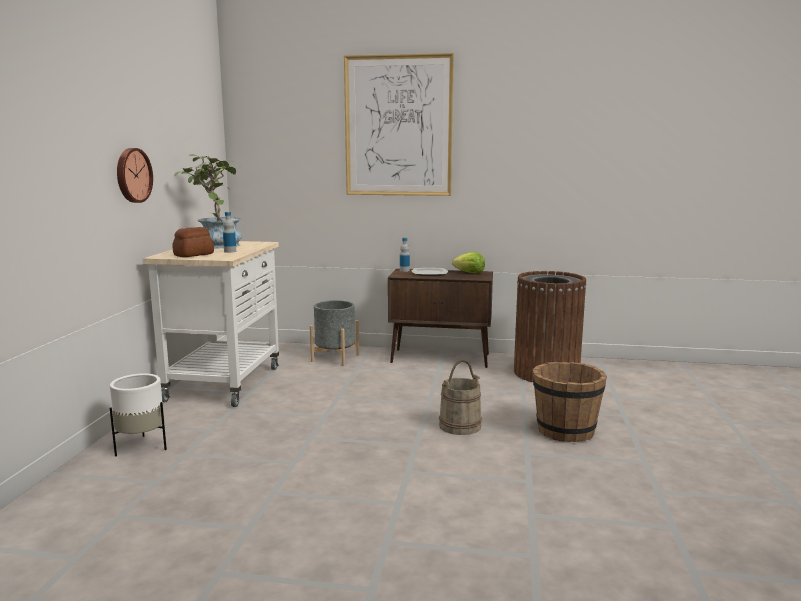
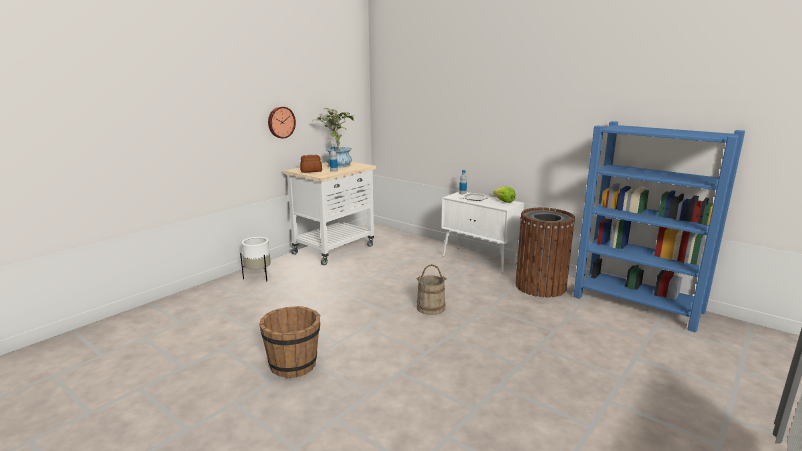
camera: 30 degrees right, 5 degrees up
grey planter [310,300,359,366] -> none
picture [344,53,454,196] -> none
brown cabinet [388,269,493,368] -> white cabinet [441,192,524,273]
brown bucket [533,362,607,442] -> brown bucket moved to [259,306,320,378]
none -> blue bookcase [573,121,745,332]

